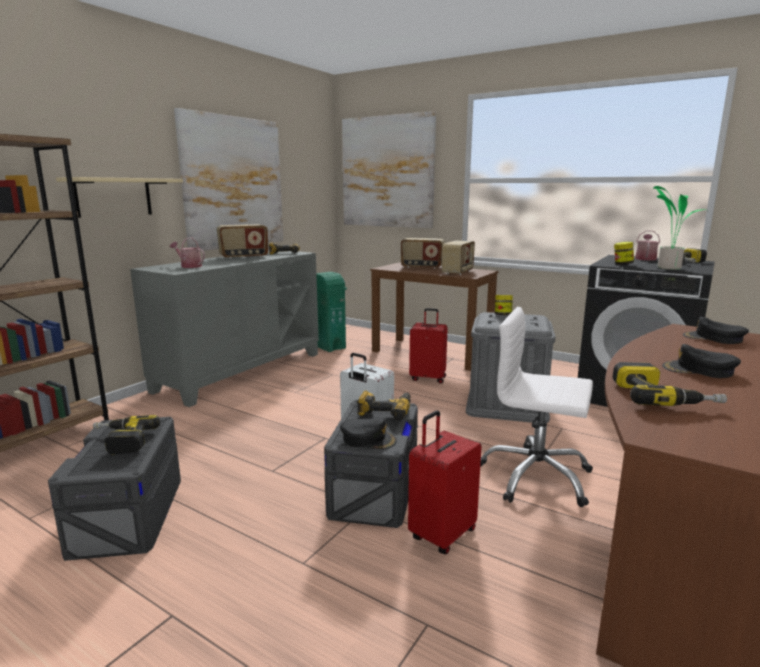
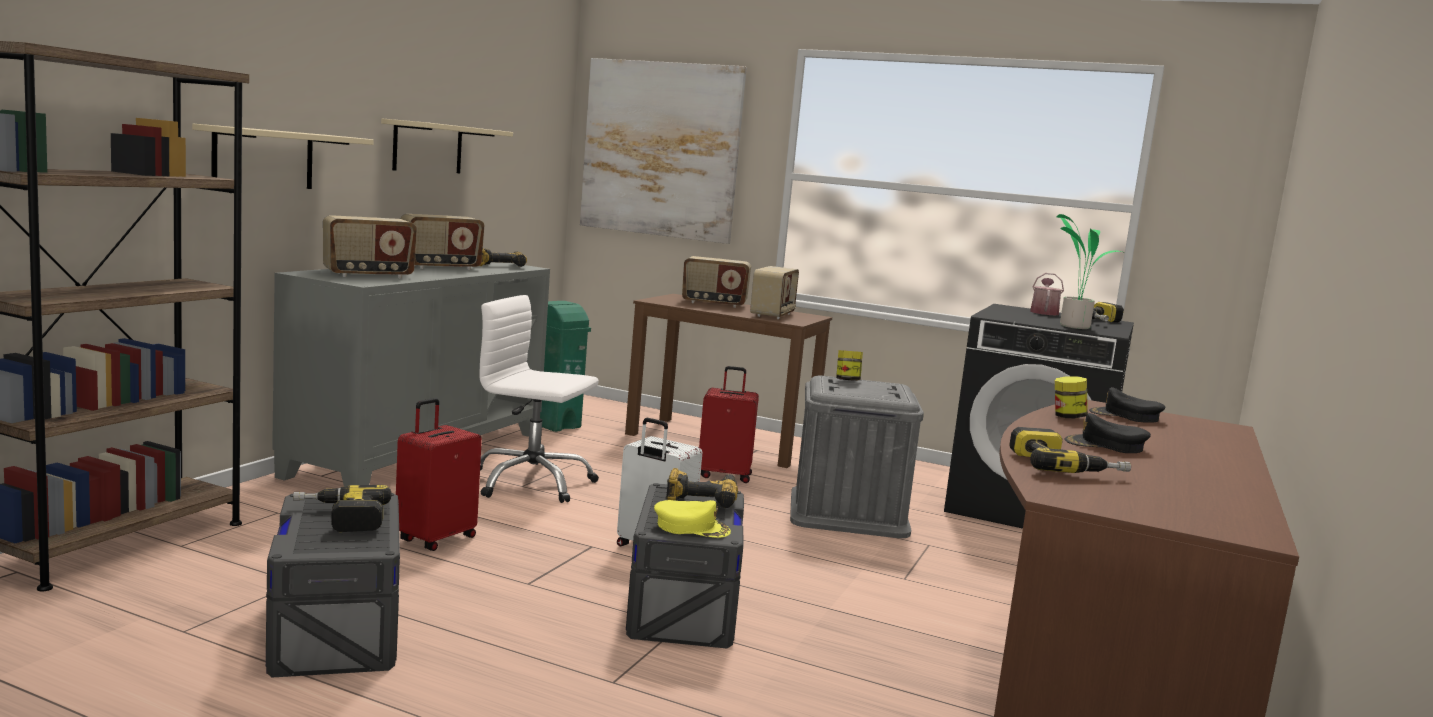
camera: 10 degrees left, 5 degrees down
watering can [170,237,205,268] -> radio [323,215,417,278]
picture [174,108,283,251] -> beige shelf [381,119,513,173]
black cap [340,419,397,449] -> yellow cap [654,500,731,538]
red suitcase [408,411,482,554] -> red suitcase moved to [396,398,482,551]
white office chair [480,307,593,507] -> white office chair moved to [480,295,599,503]
jar [614,242,634,265] -> jar moved to [1055,376,1088,418]

